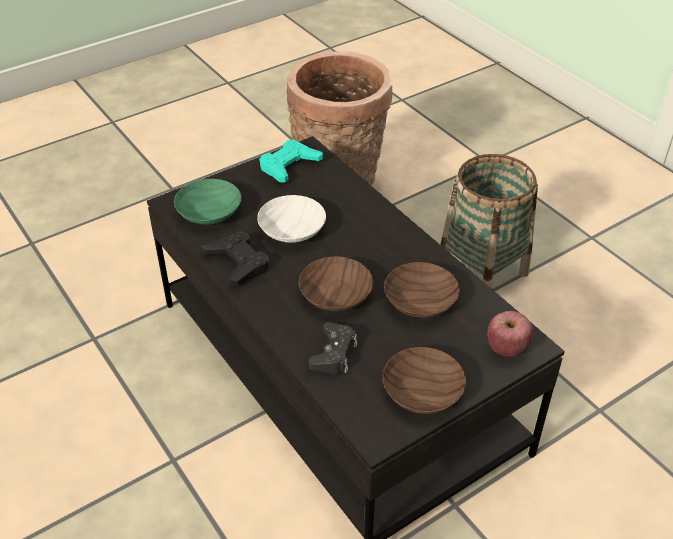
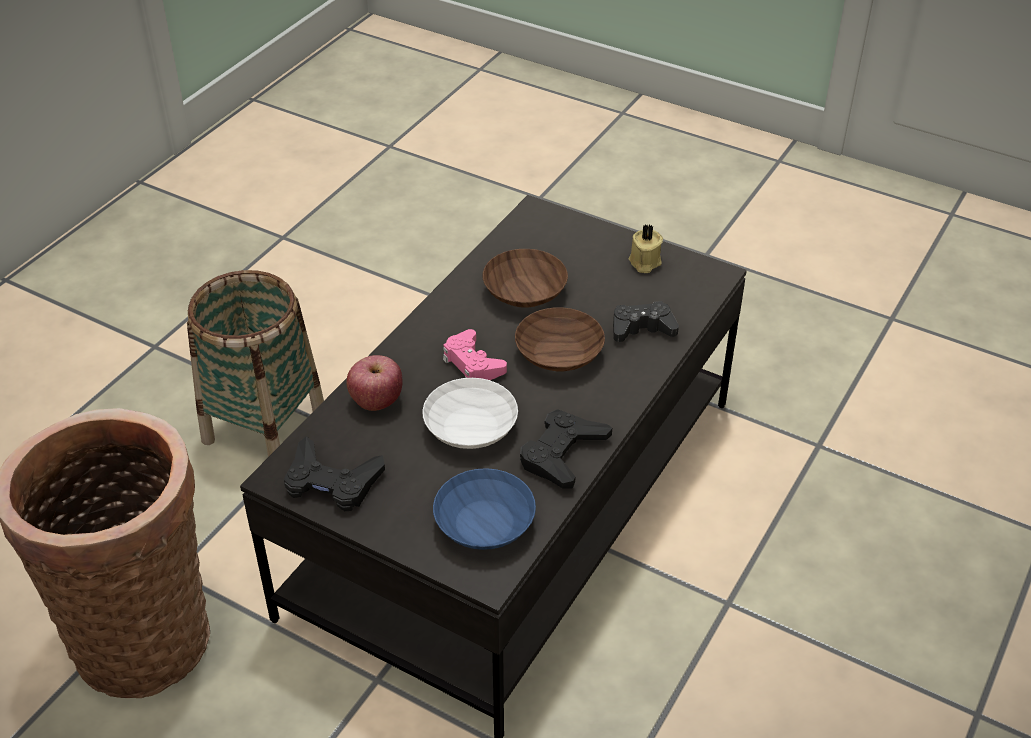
camera: 115 degrees left, 0 degrees up
green bowl [174,179,241,225] -> blue bowl [433,468,536,550]
turquoise game controller [259,139,323,183] -> black game controller [284,436,385,511]
brown bowl [382,347,466,414] -> beige candle [629,224,663,273]
apple [488,311,533,356] -> apple moved to [346,355,403,411]
none -> pink game controller [443,329,507,380]

